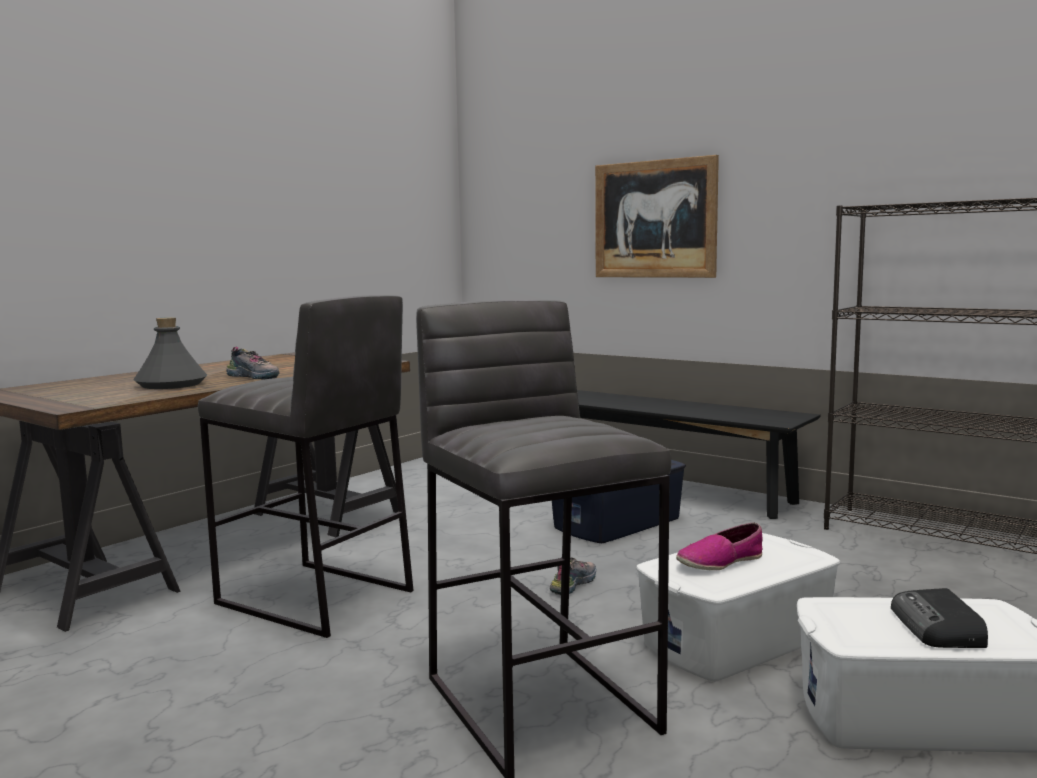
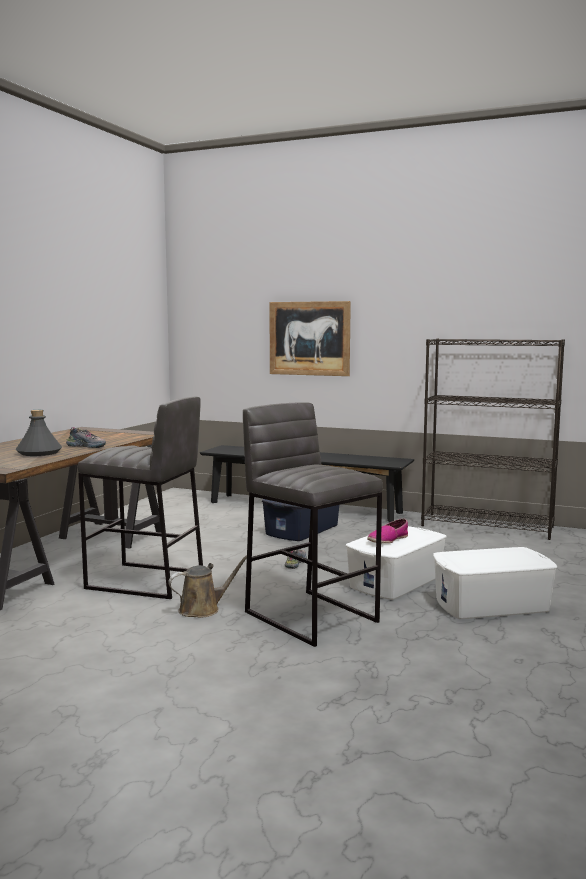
camera: 15 degrees left, 0 degrees up
radio [891,588,988,648] -> none
none -> brown watering can [168,555,247,617]

